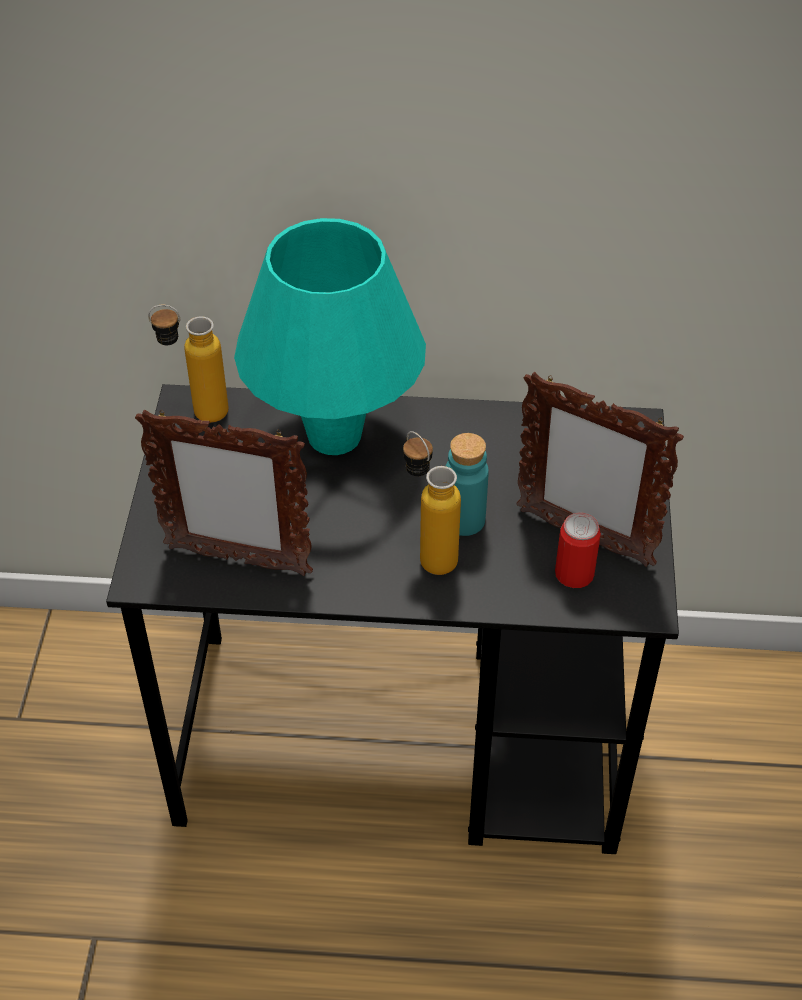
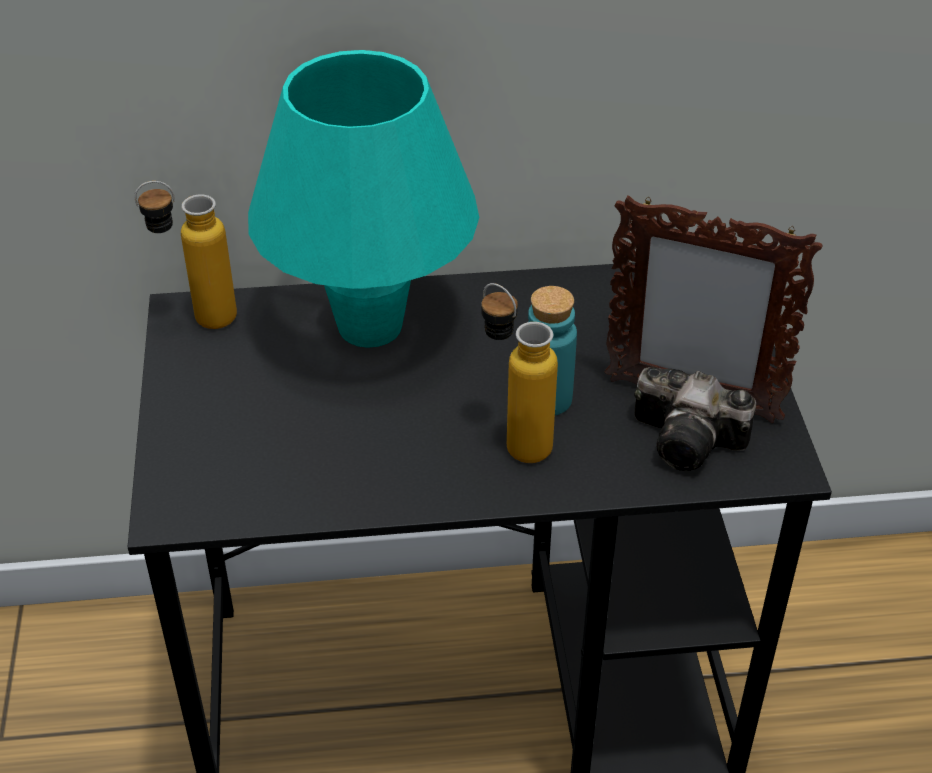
camera: 10 degrees left, 5 degrees down
picture frame [135,410,313,576] -> none
can [555,512,601,588] -> camera [634,367,756,471]

